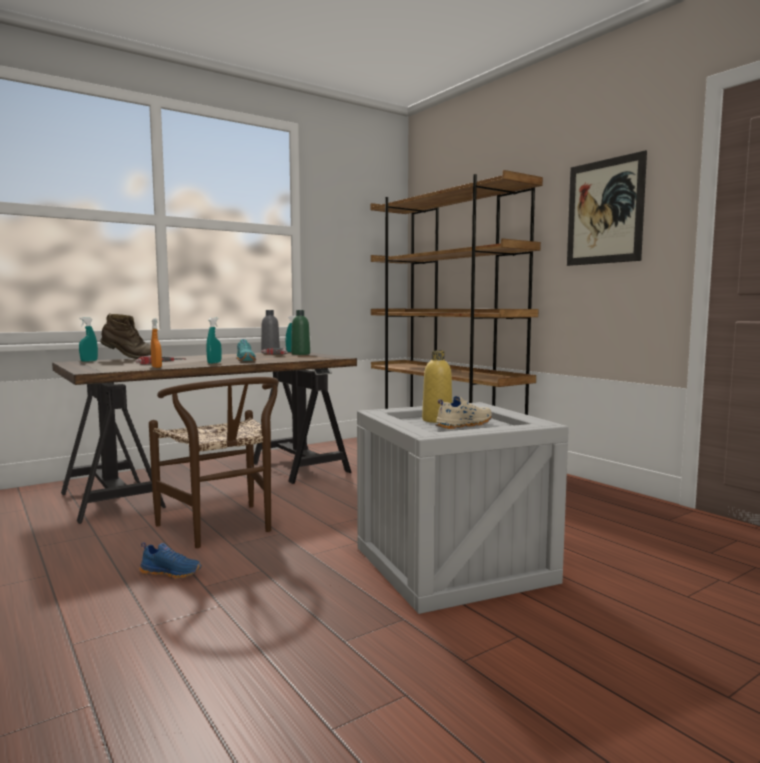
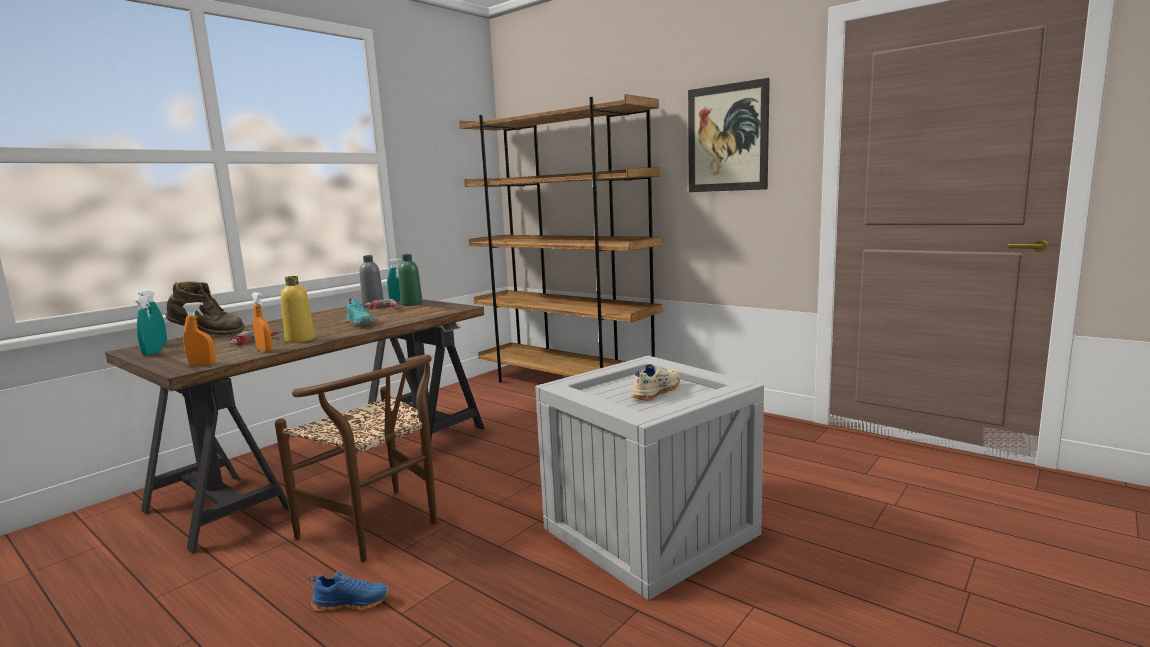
camera: 15 degrees left, 5 degrees up
turquoise spray bottle [206,318,222,364] -> turquoise spray bottle moved to [135,295,162,356]
yellow bottle [422,350,452,423] -> yellow bottle moved to [281,276,315,343]
none -> orange spray bottle [182,302,215,366]

